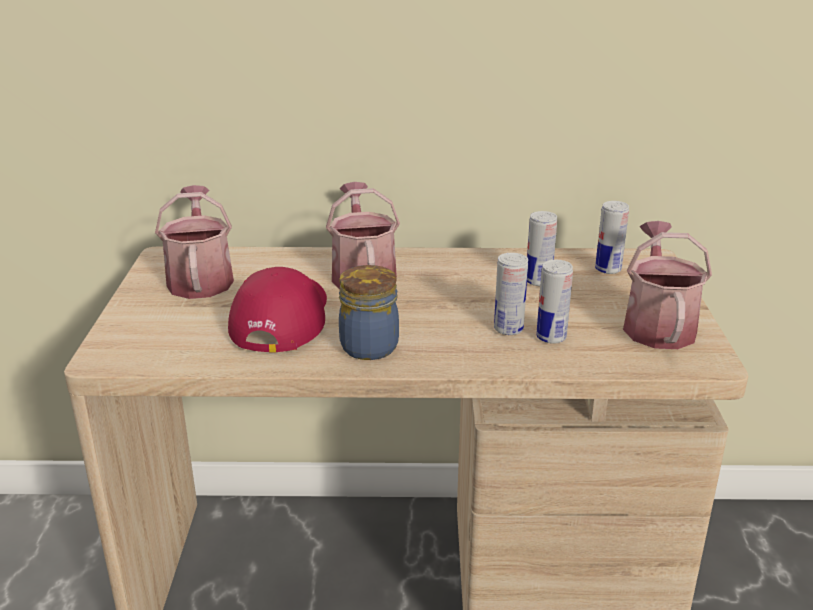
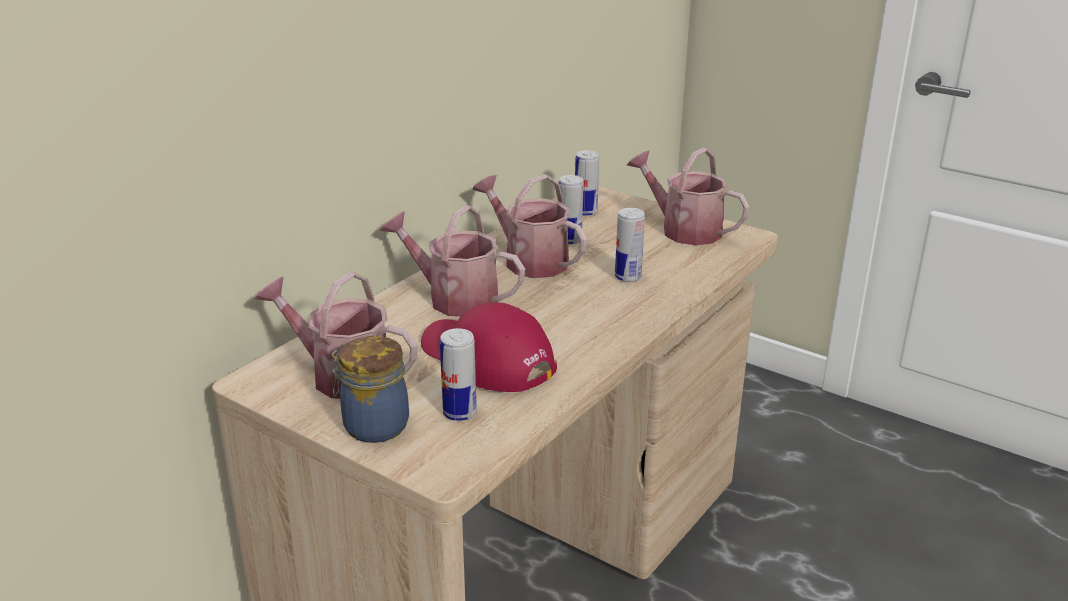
camera: 55 degrees left, 0 degrees up
jar [339,265,399,360] -> jar moved to [331,336,409,443]
can [536,260,573,344] -> can moved to [440,328,477,421]
none -> watering can [472,174,587,278]

